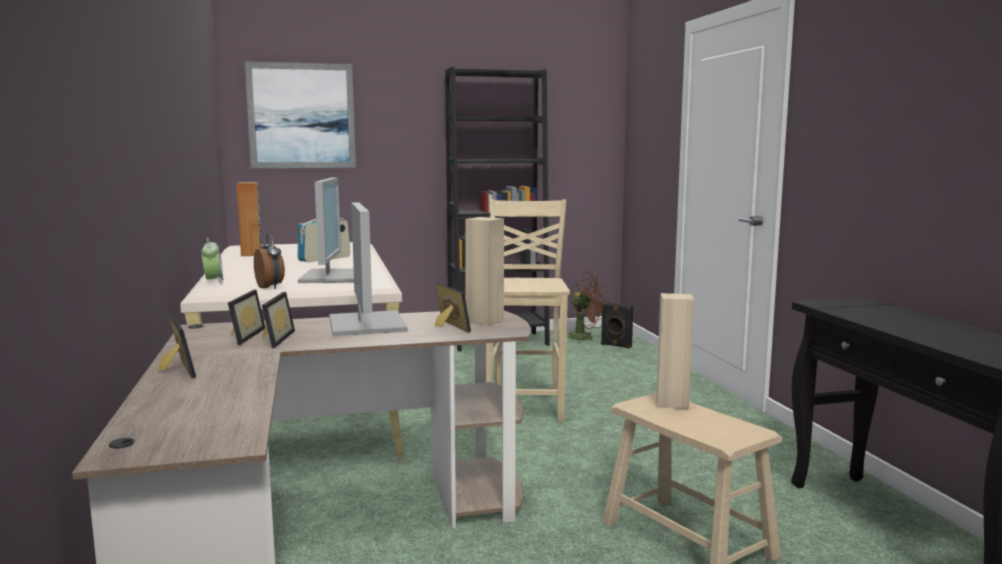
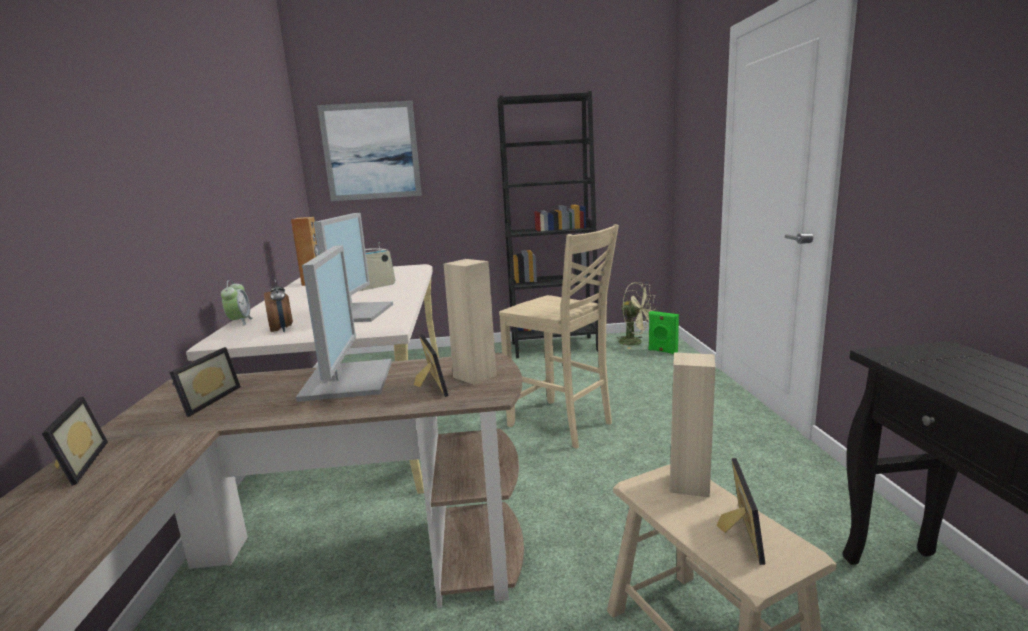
camera: 10 degrees right, 5 degrees up
picture frame [262,292,295,348] -> picture frame moved to [716,458,765,565]
beige chair [486,199,570,422] -> beige chair turned 120 degrees clockwise [499,224,619,449]
brown fan [567,271,609,343] -> green fan [617,282,658,349]
black speaker [601,302,633,348] -> green speaker [648,311,679,354]

